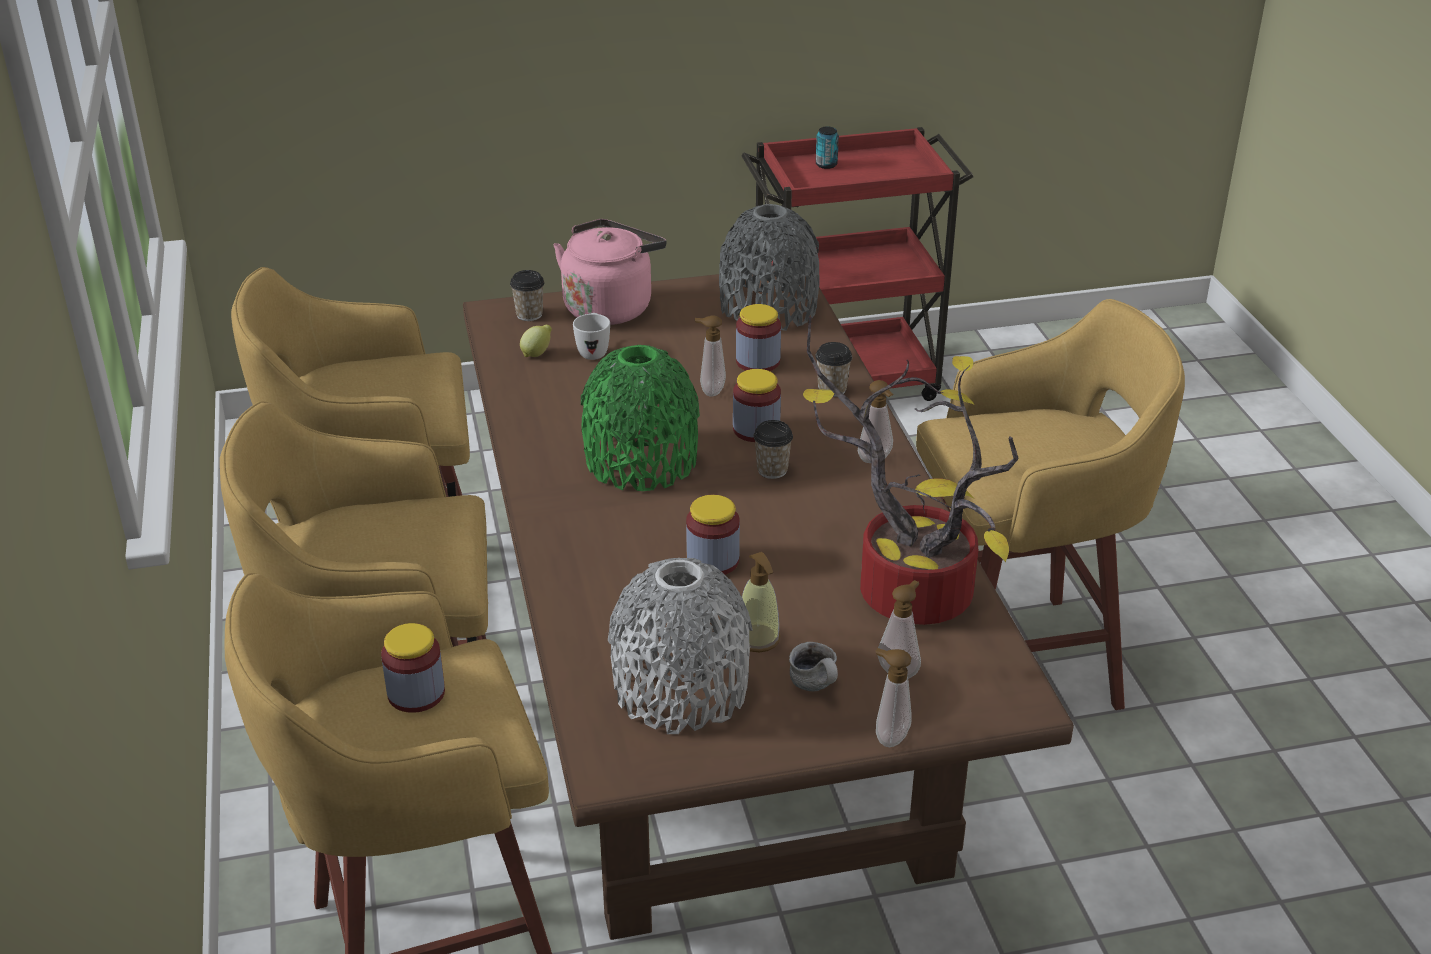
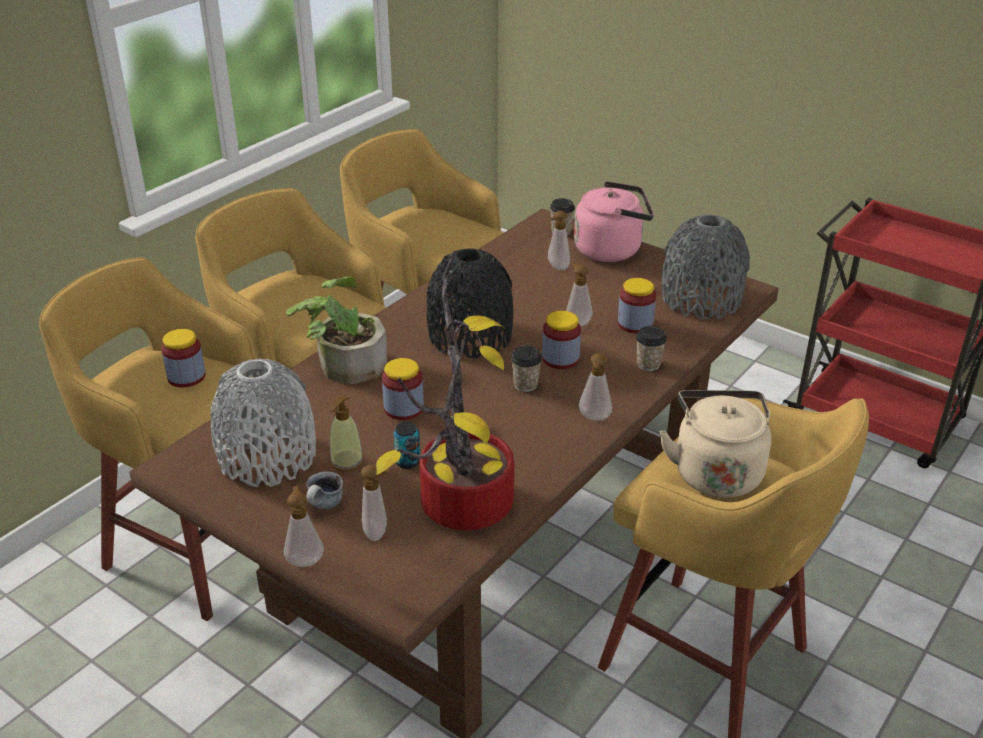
camera: 50 degrees right, 0 degrees up
lemon [520,325,552,357] -> none
white mug [573,313,610,360] -> soap dispenser [548,211,570,270]
green vase [581,345,700,491] -> black vase [426,248,513,358]
can [816,127,839,169] -> can moved to [394,422,420,469]
none -> potted plant [286,277,387,385]
none -> beige kettle [659,390,771,498]

